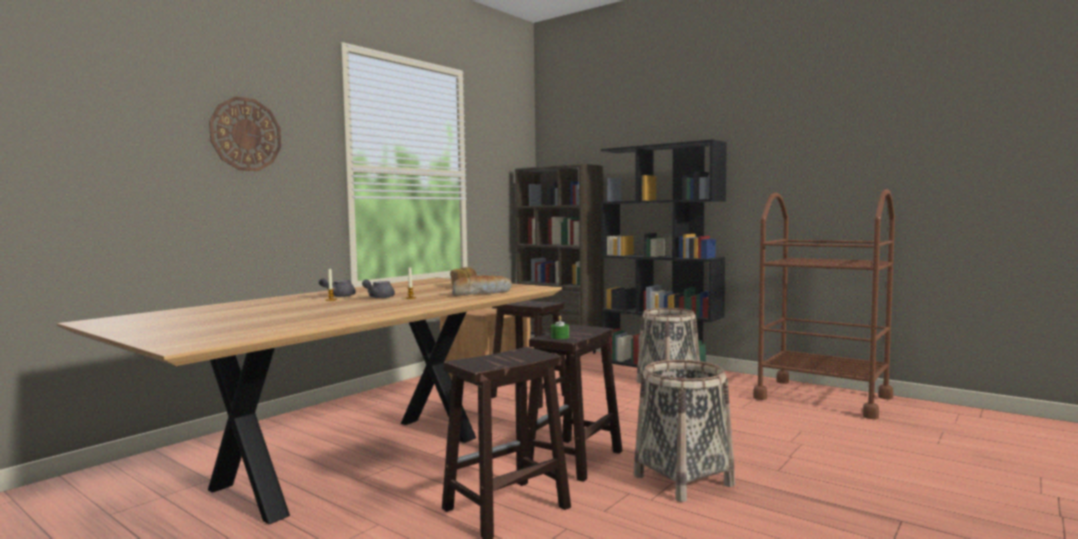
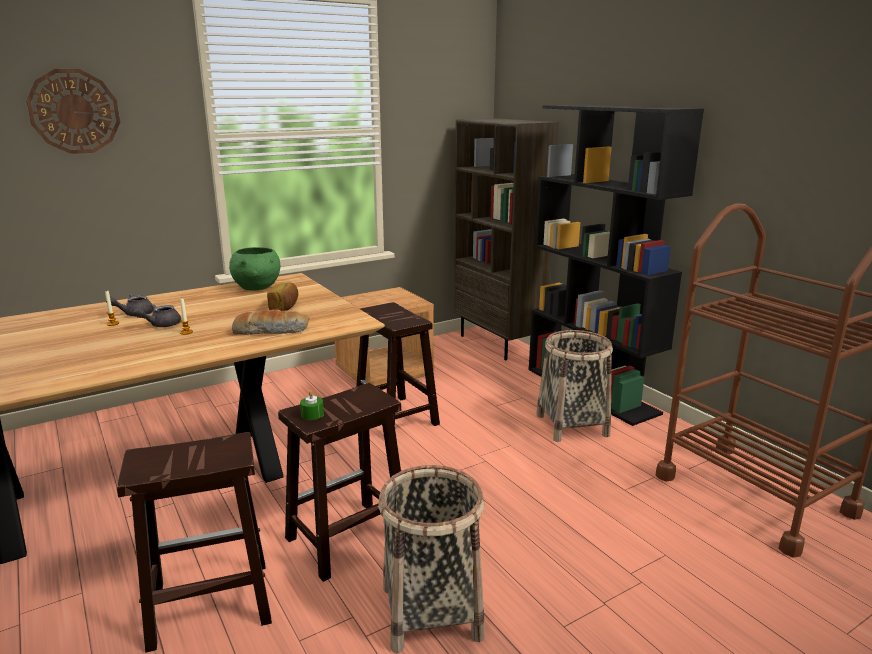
camera: 20 degrees right, 15 degrees up
none -> green bowl [229,247,280,290]

